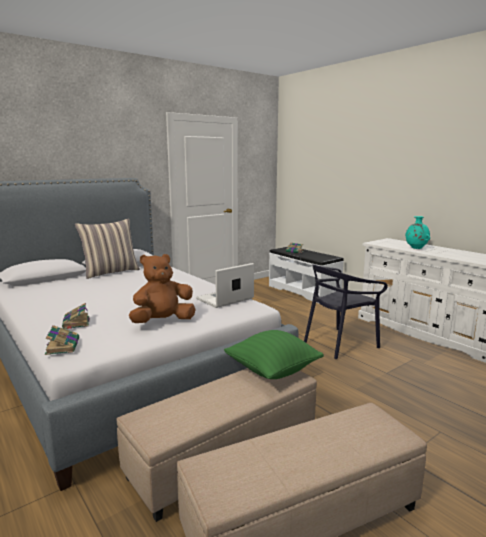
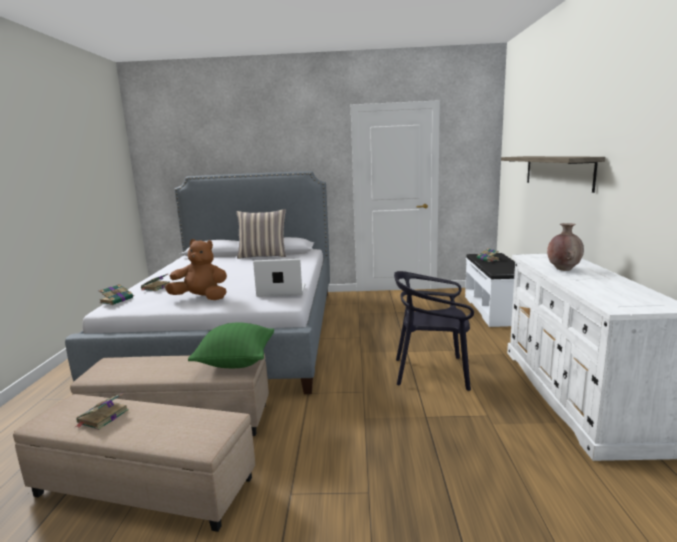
camera: 40 degrees right, 0 degrees up
turquoise vase [405,216,430,249] -> brown vase [547,223,584,271]
none -> book [75,392,129,430]
none -> shelf [501,156,605,193]

